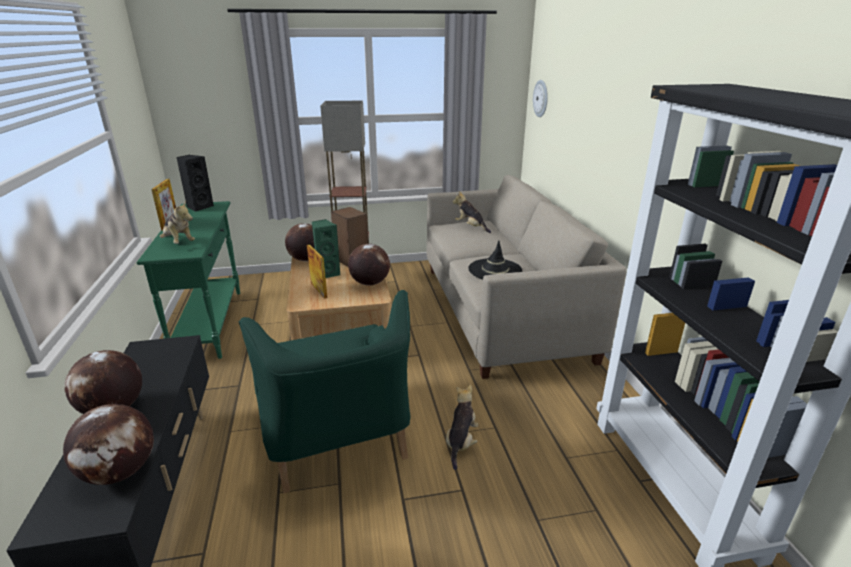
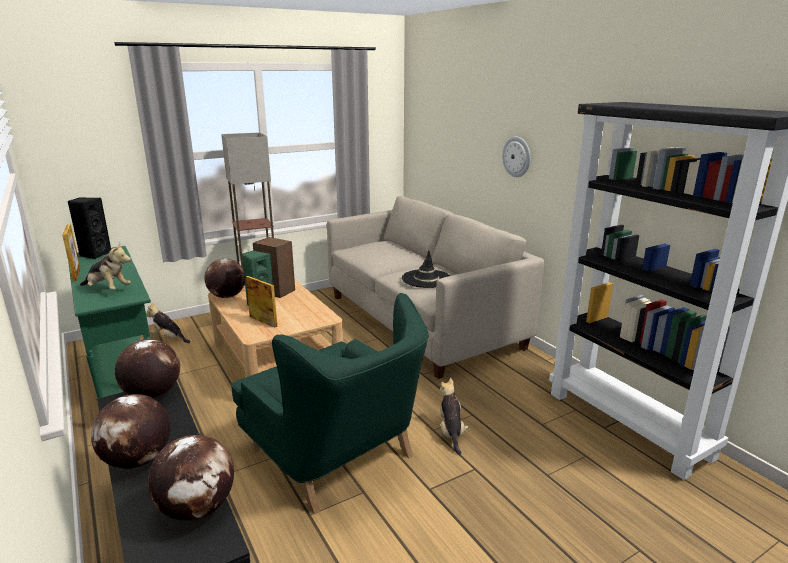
camera: 20 degrees left, 5 degrees down
globe [348,244,390,286] -> globe moved to [115,339,180,399]
plush toy [452,191,491,233] -> plush toy moved to [146,302,190,343]
wall clock [533,80,548,117] -> wall clock moved to [502,136,530,177]

